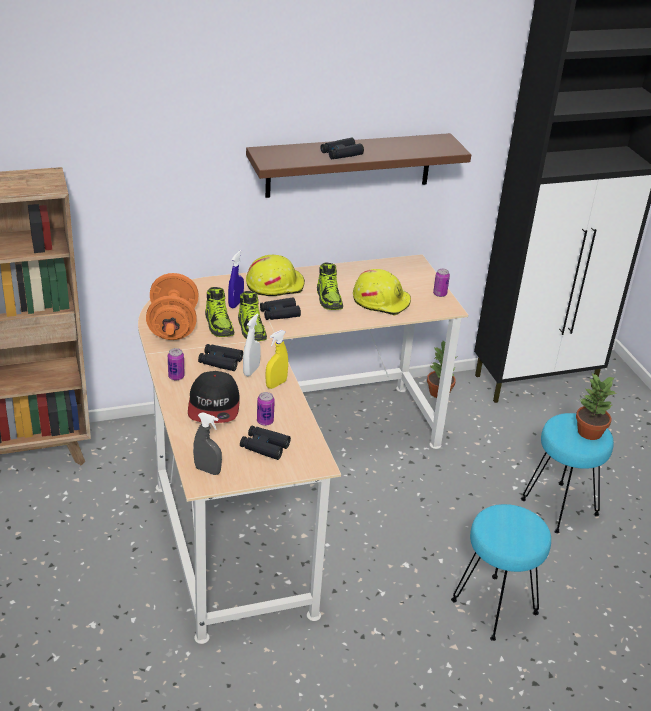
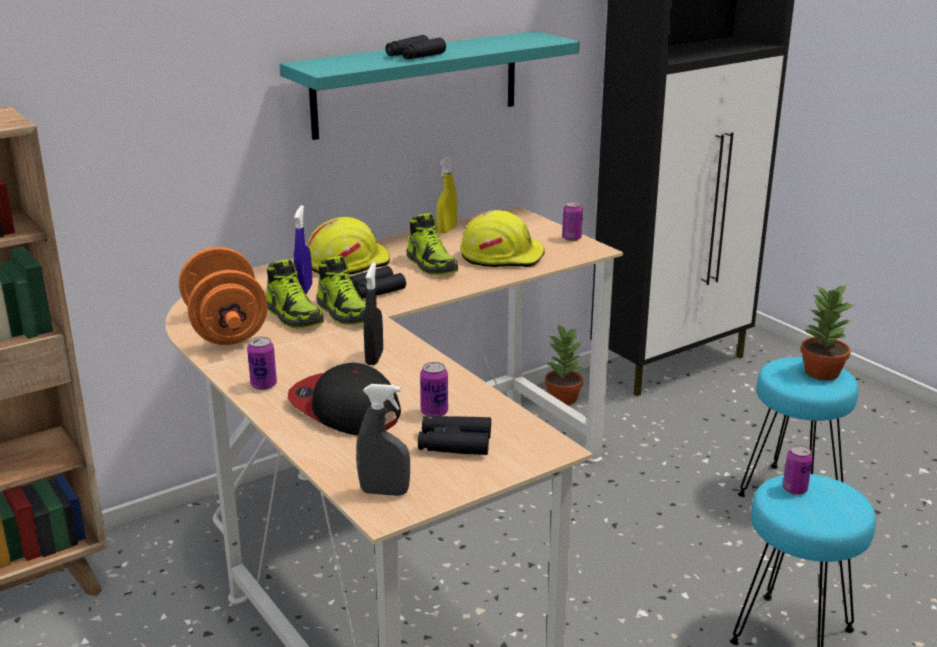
camera: 15 degrees left, 10 degrees down
cap [188,371,240,423] -> cap turned 150 degrees clockwise [288,362,401,436]
black binoculars [198,344,243,371] -> none
white spray bottle [243,314,261,376] -> black spray bottle [364,262,383,365]
brown shelf [246,133,471,198] -> turquoise shelf [280,31,580,140]
yellow spray bottle [266,330,288,389] -> yellow spray bottle moved to [437,157,457,234]
none -> can [783,445,813,495]

